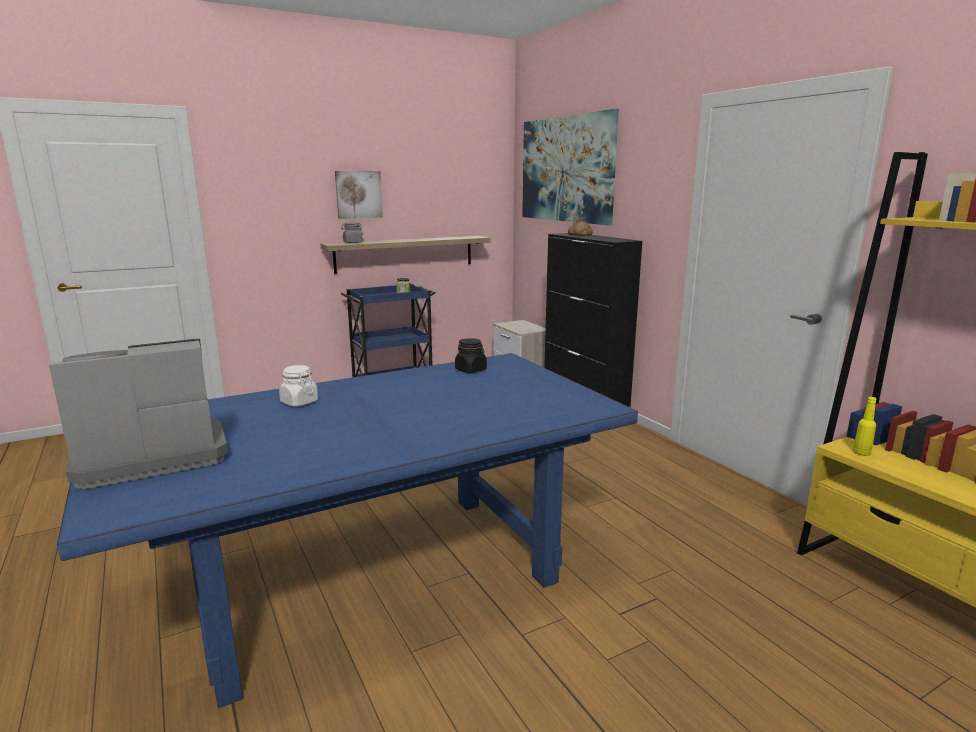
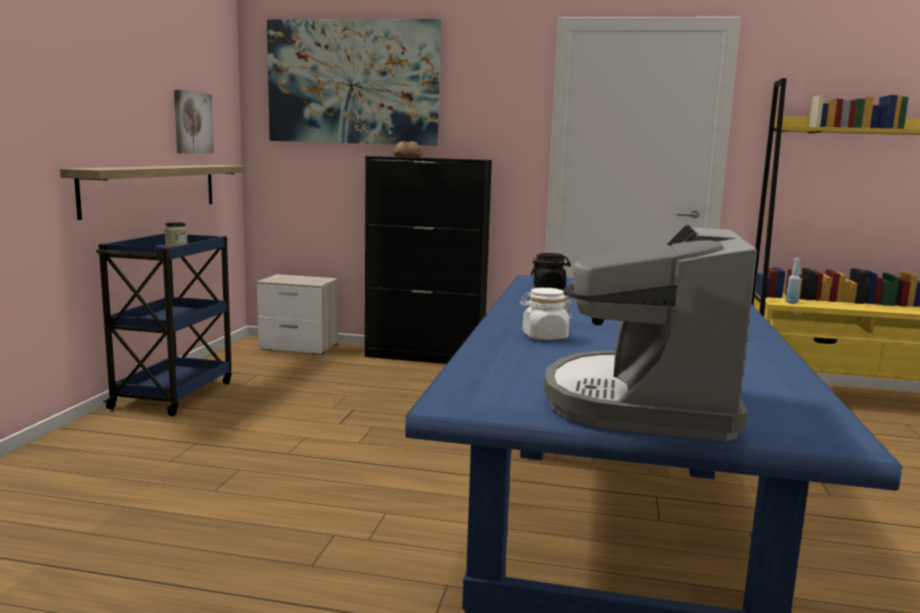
camera: 50 degrees left, 5 degrees down
picture [335,171,383,219] -> picture moved to [174,90,214,154]
grey jar [341,222,363,243] -> none
yellow bottle [853,397,877,456] -> blue bottle [786,258,801,303]

